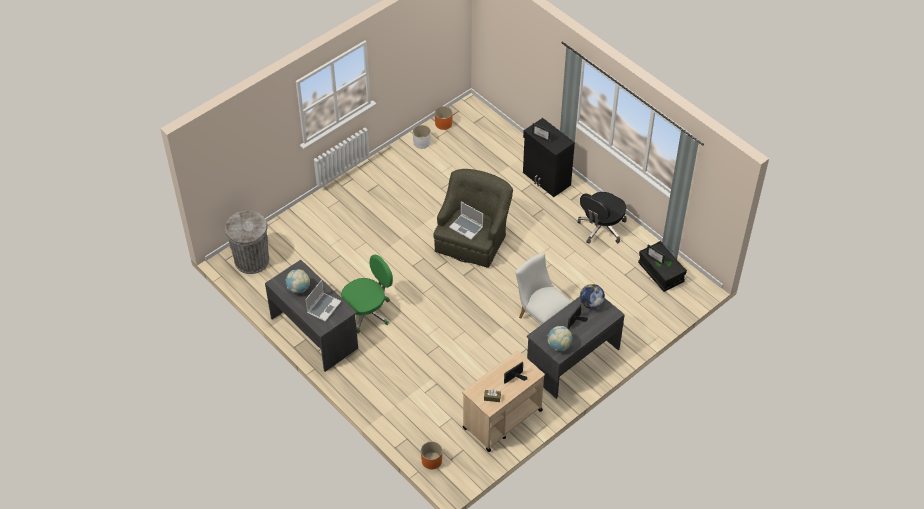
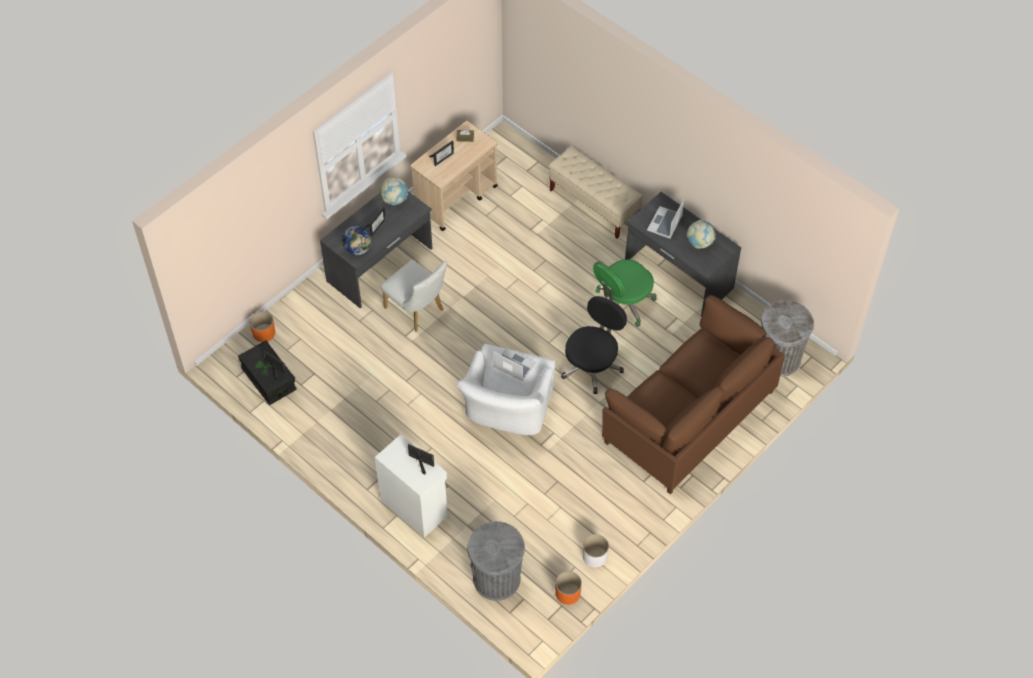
camera: 175 degrees right, 5 degrees up
orange planter [421,441,442,469] -> orange planter moved to [249,311,275,342]
green armchair [433,169,513,268] -> white armchair [456,344,555,435]
black cabinet [523,118,575,197] -> white cabinet [375,434,448,538]
black office chair [577,192,627,244] -> black office chair moved to [561,296,627,394]
none -> grey trash can [467,521,525,601]
none -> beige bench [549,146,643,239]
none -> brown sofa [602,295,785,494]

